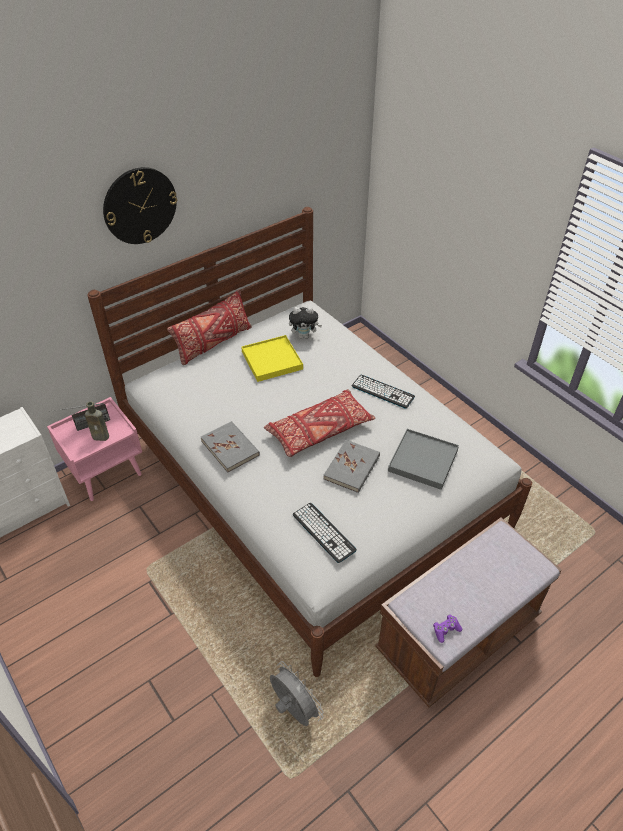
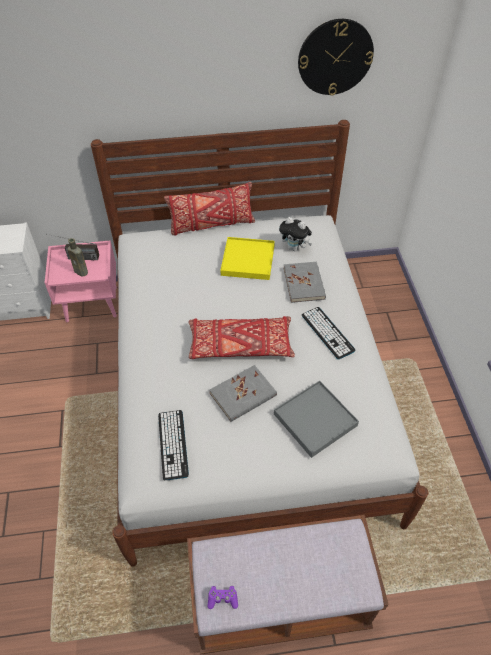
camera: 30 degrees right, 5 degrees up
wall clock [103,167,177,244] -> wall clock moved to [298,19,374,96]
grey book [201,421,260,473] -> grey book moved to [283,262,326,303]
grey fan [270,661,324,726] -> none

